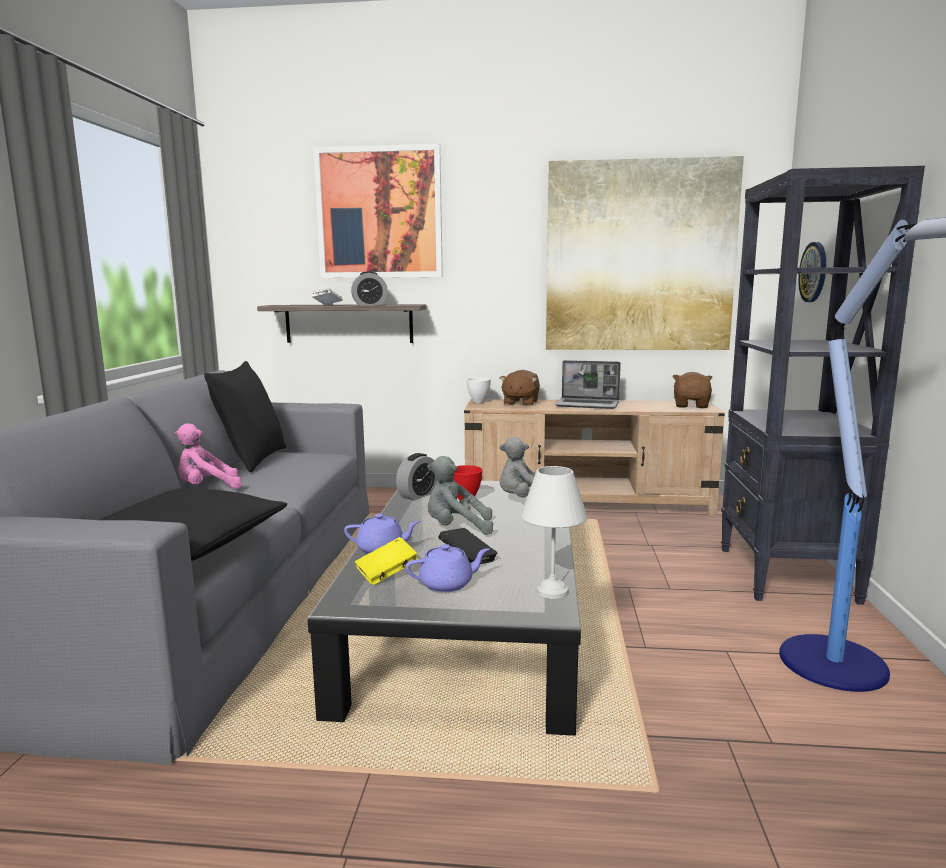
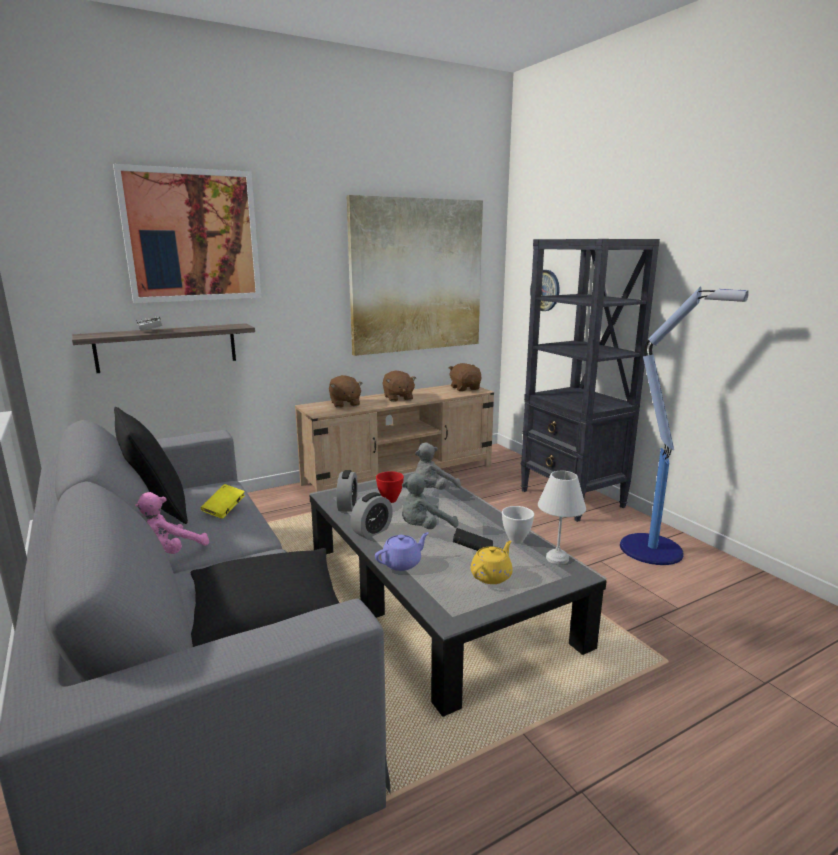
camera: 35 degrees left, 5 degrees up
alarm clock [351,271,388,305] -> alarm clock moved to [350,492,393,539]
yellow book [355,537,418,585] -> yellow book moved to [201,484,245,518]
purple teapot [406,544,489,592] -> yellow teapot [471,541,513,584]
white bowl [466,377,491,403] -> white bowl moved to [502,506,534,543]
laptop [555,360,621,409] -> brown plush toy [382,370,416,402]

